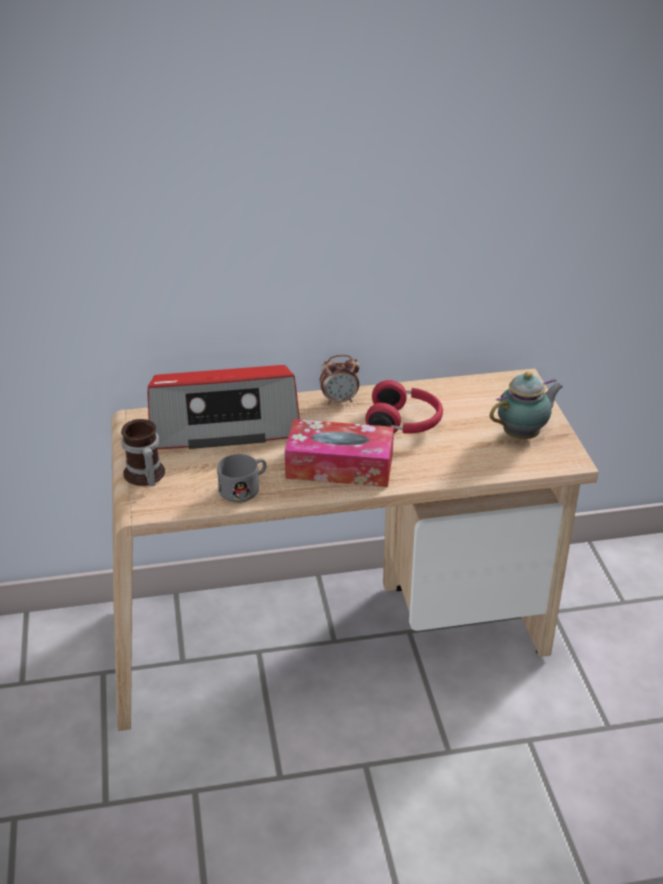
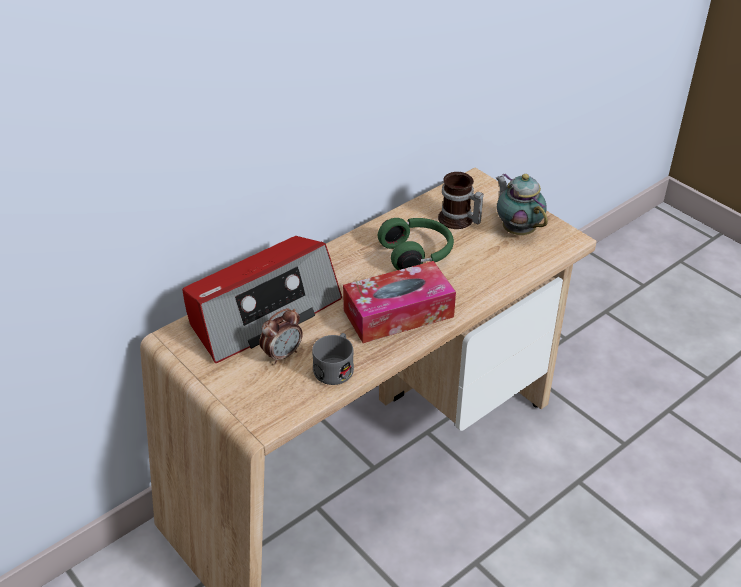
camera: 30 degrees left, 5 degrees up
mug [121,419,165,486] -> mug moved to [438,172,484,229]
alarm clock [320,355,360,405] -> alarm clock moved to [259,308,303,365]
red headphones [365,380,443,434] -> green headphones [378,218,454,270]
teapot [490,371,564,439] -> teapot turned 60 degrees counterclockwise [496,173,548,235]

